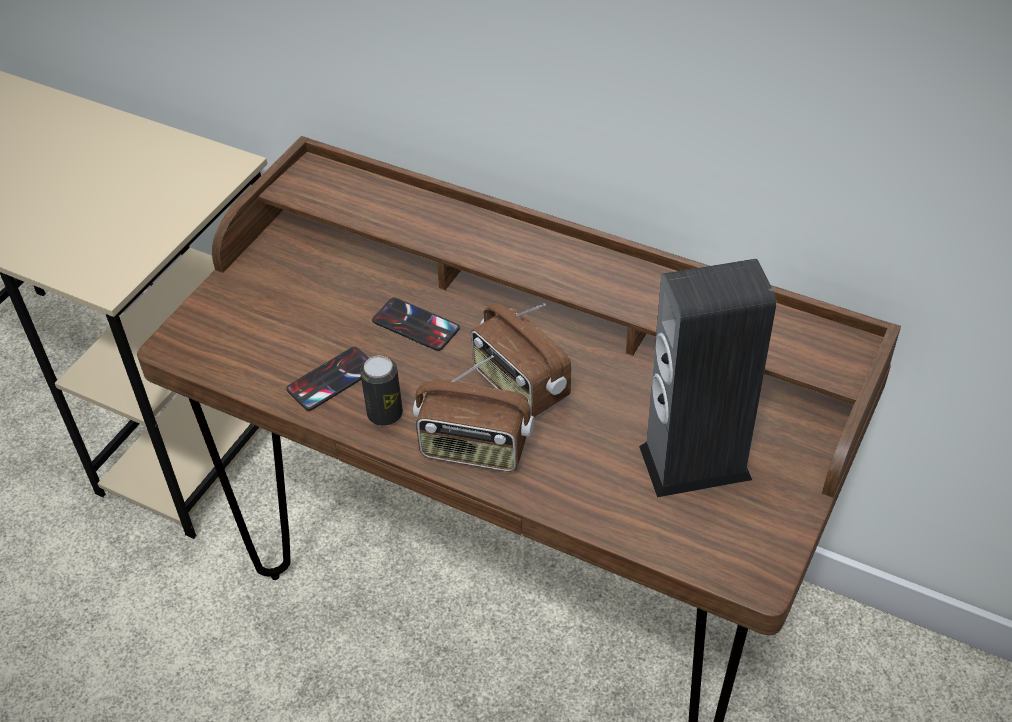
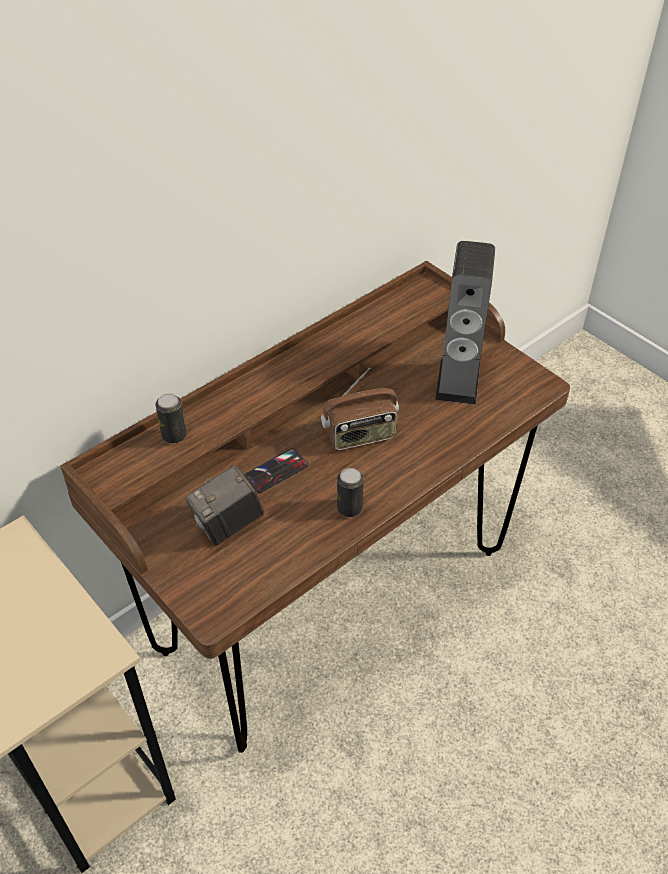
camera: 70 degrees left, 0 degrees up
phone [286,347,369,411] -> none
radio [413,355,534,472] -> none
none -> can [155,394,187,443]
none -> camera [186,465,264,545]

